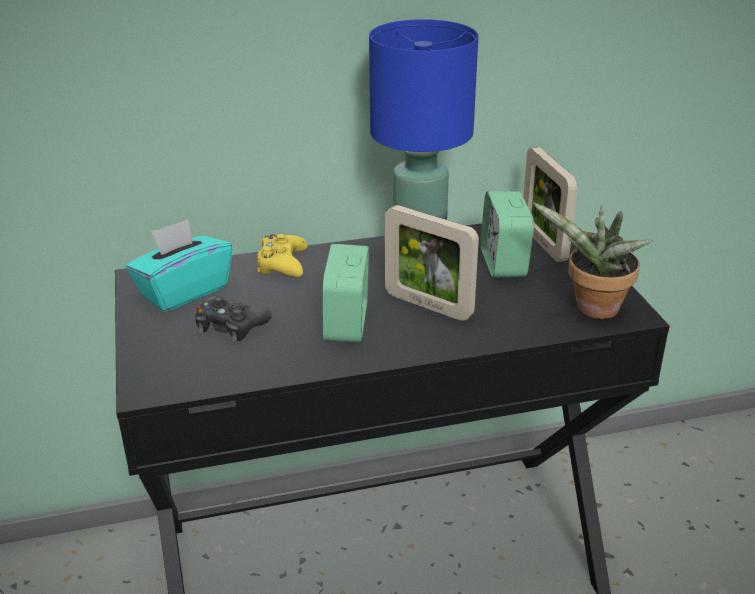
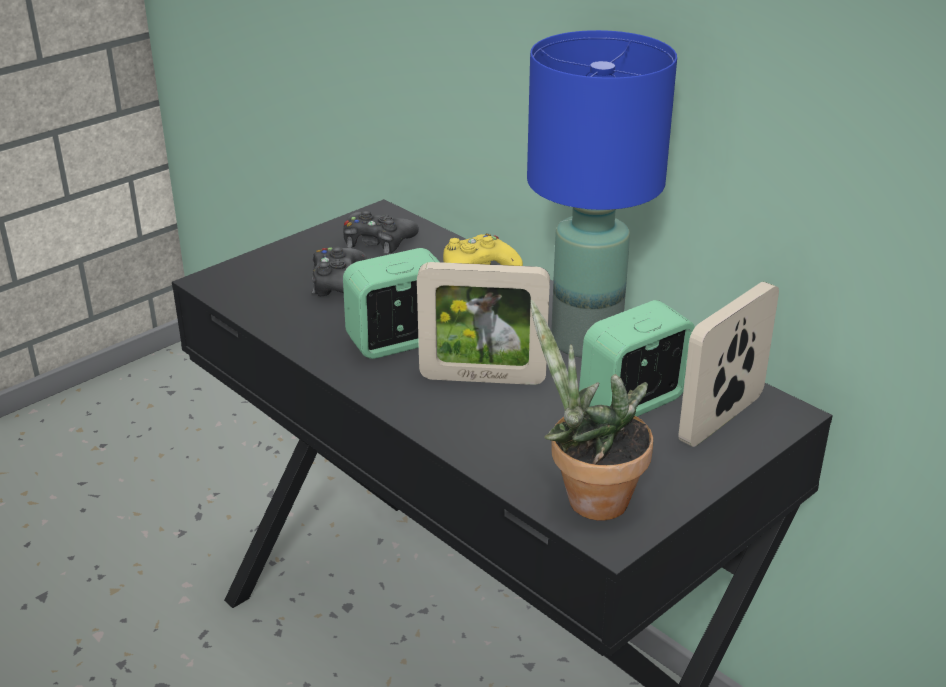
camera: 60 degrees right, 0 degrees up
turquoise tissue box [126,219,233,312] -> black game controller [343,210,419,254]
picture frame [385,205,479,321] -> picture frame turned 90 degrees counterclockwise [417,262,550,385]

